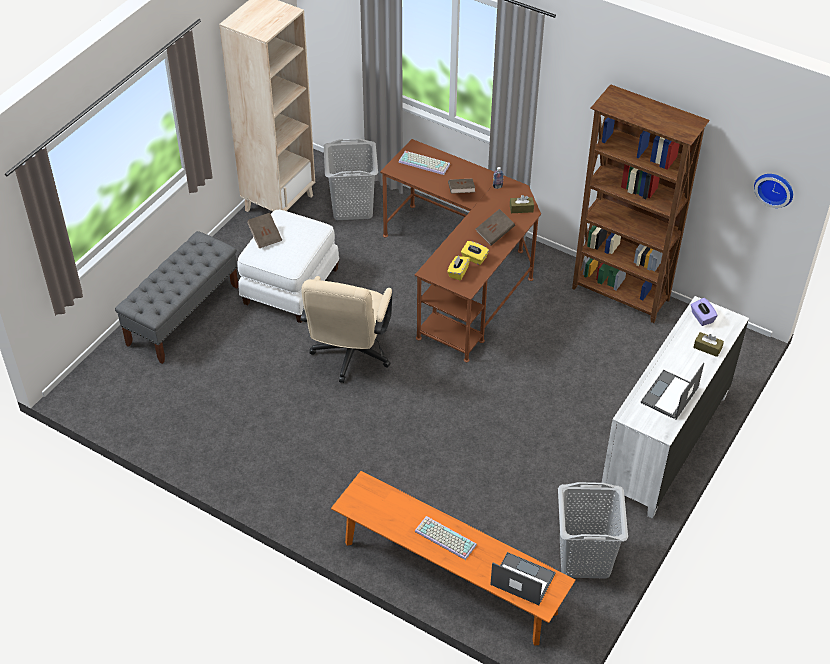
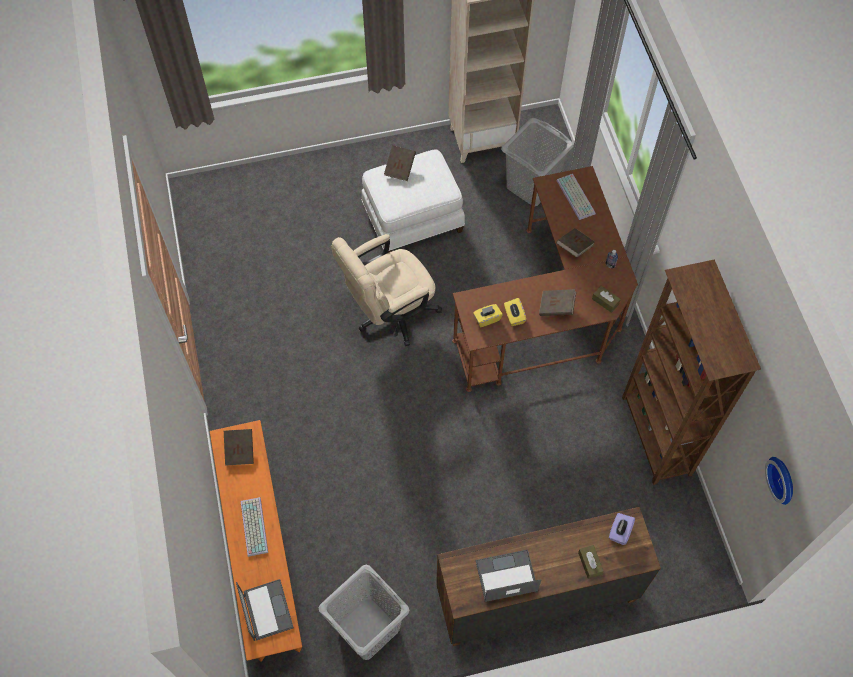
camera: 45 degrees right, 15 degrees up
grey bench [115,231,239,364] -> none
white dresser [602,296,749,518] -> brown dresser [436,507,661,646]
none -> brown book [224,429,254,466]

